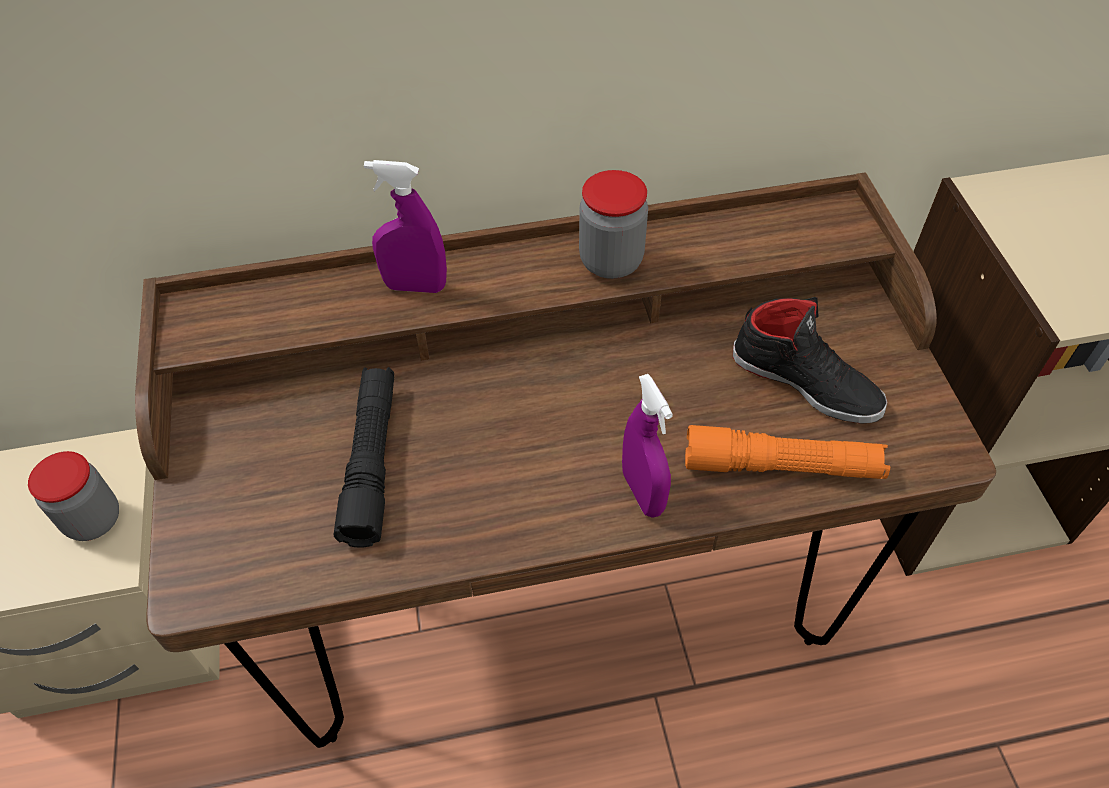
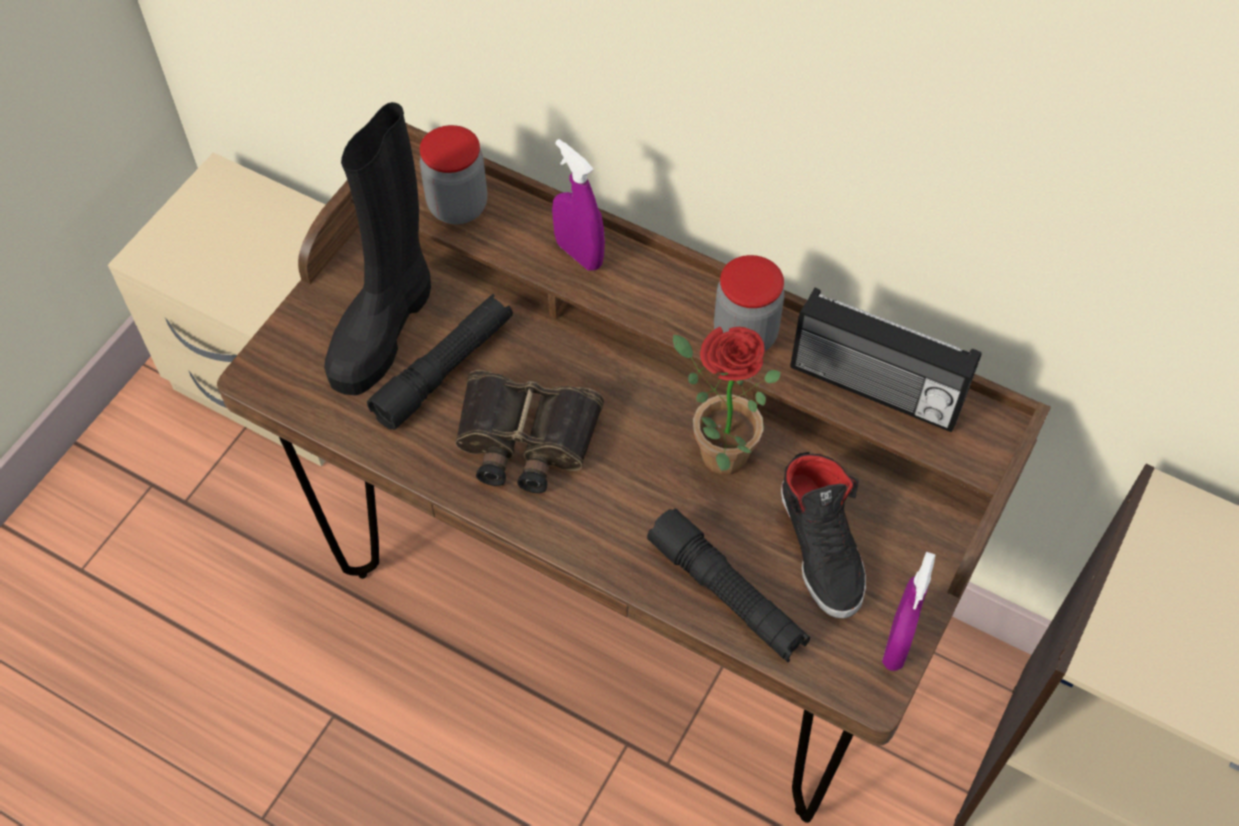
camera: 40 degrees right, 5 degrees up
jar [28,451,119,541] -> jar moved to [420,125,487,224]
purple spray bottle [622,374,673,518] -> purple spray bottle moved to [882,552,936,671]
orange flashlight [685,425,890,479] -> black flashlight [647,508,810,662]
none -> black boot [324,102,431,395]
none -> binoculars [455,370,604,493]
none -> potted plant [673,327,781,475]
none -> radio [790,288,982,432]

